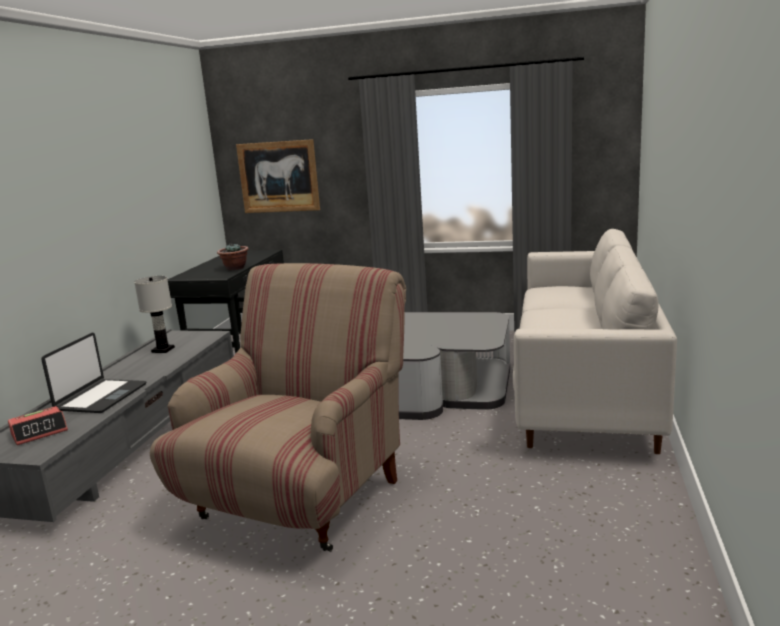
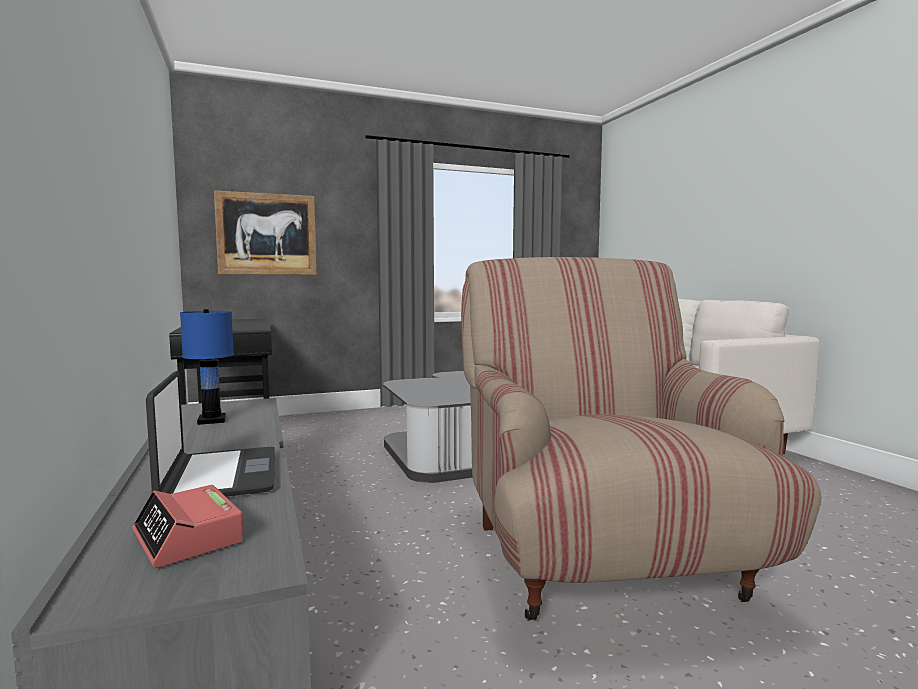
camera: 35 degrees left, 10 degrees down
alarm clock [8,406,68,445] -> alarm clock turned 120 degrees clockwise [132,485,244,568]
white table lamp [134,276,175,353] -> blue table lamp [180,309,234,425]
potted plant [217,243,249,270] -> none

